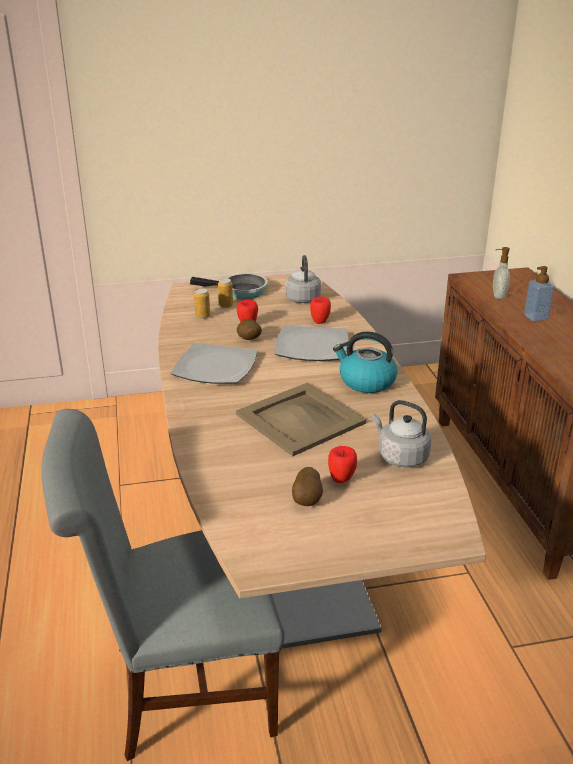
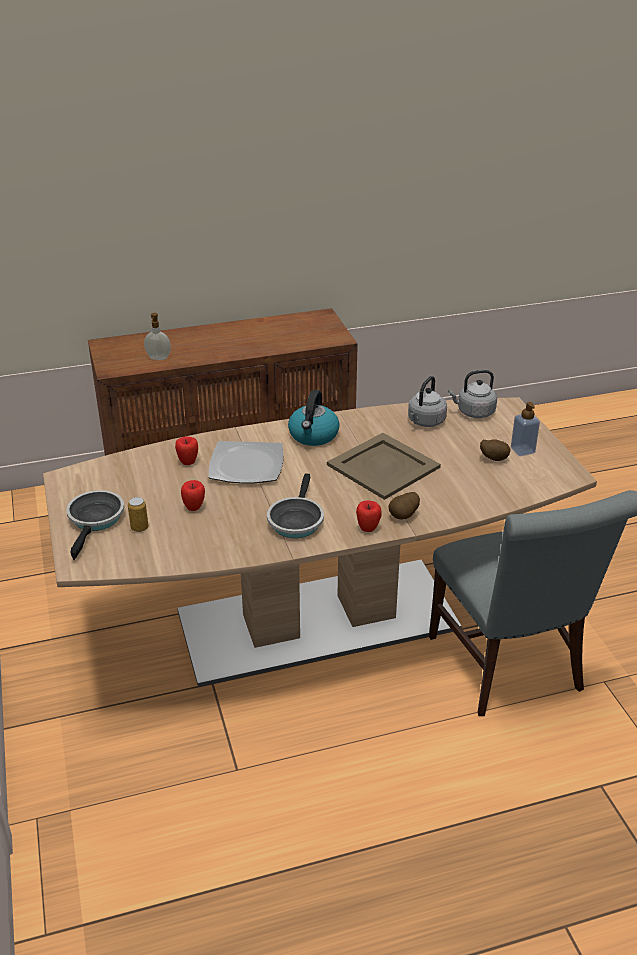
camera: 95 degrees left, 5 degrees up
plate [171,343,258,384] -> frying pan [267,473,324,538]
can [194,289,210,319] -> none
potato [237,319,262,340] -> potato moved to [389,492,420,520]
grey kettle [285,255,321,303] -> grey kettle moved to [448,370,497,418]
apple [328,446,357,483] -> apple moved to [356,500,382,532]
soap dispenser [524,266,554,321] -> soap dispenser moved to [511,402,540,456]

